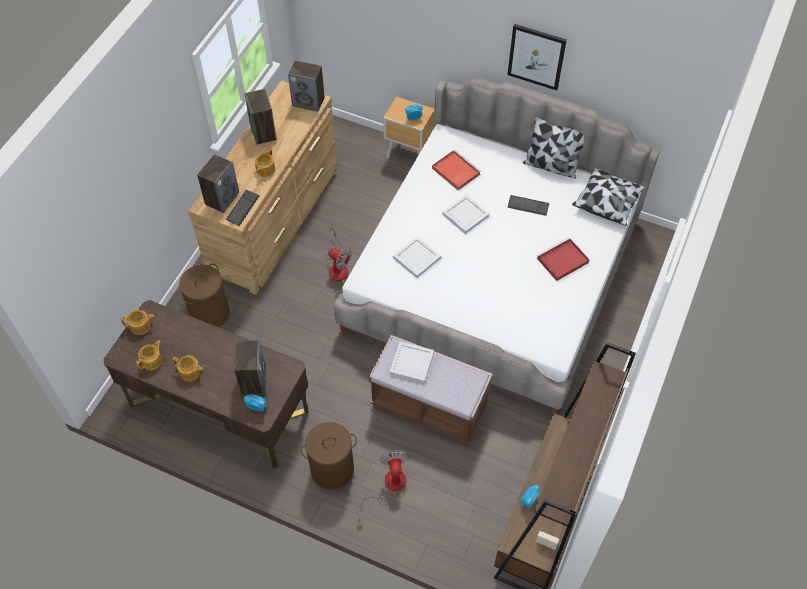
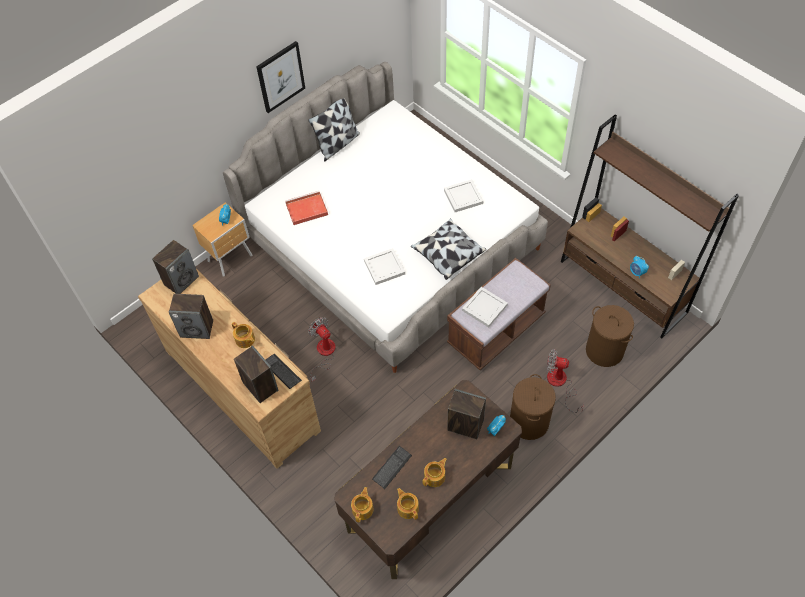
camera: 65 degrees left, 0 degrees up
brown laundry basket [179,264,230,328] -> brown laundry basket moved to [586,305,634,367]
fan [326,225,352,281] -> fan turned 90 degrees counterclockwise [308,317,336,382]
white tray [442,194,489,234] -> white tray moved to [444,179,483,212]
keyboard [507,195,549,216] -> keyboard moved to [372,446,412,489]
red tray [537,237,589,281] -> none
pillow [572,167,645,226] -> pillow moved to [411,218,486,280]

